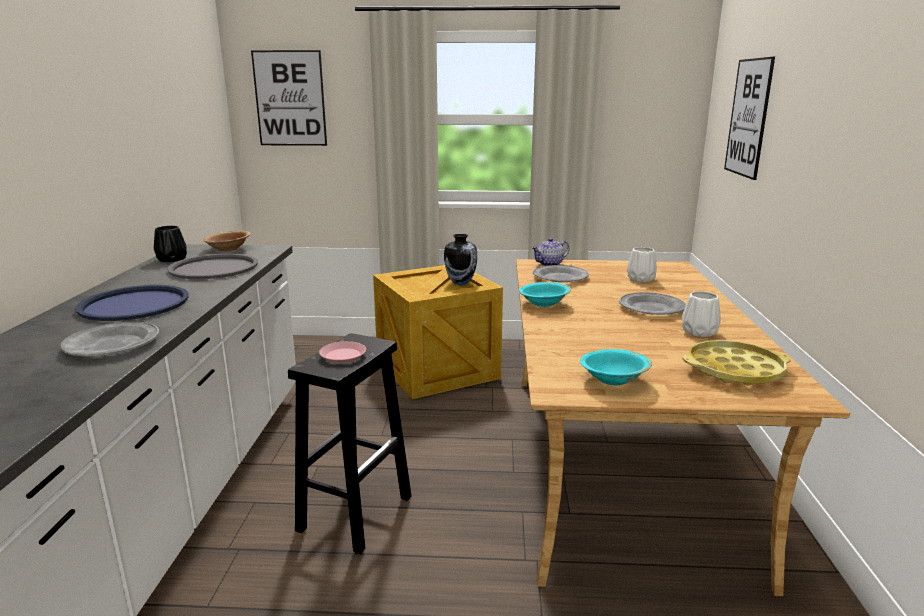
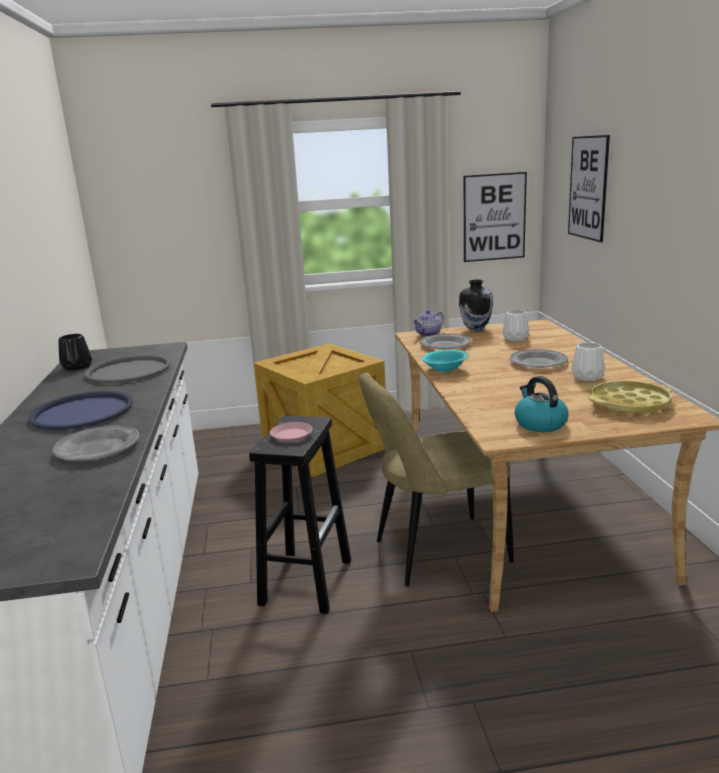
camera: 10 degrees left, 0 degrees up
brown bowl [203,231,251,251] -> none
picture [251,50,327,146] -> picture moved to [464,172,527,262]
vase [444,234,477,285] -> vase moved to [459,279,493,331]
turquoise bowl [580,349,652,385] -> kettle [515,376,568,432]
none -> beige chair [359,372,514,586]

